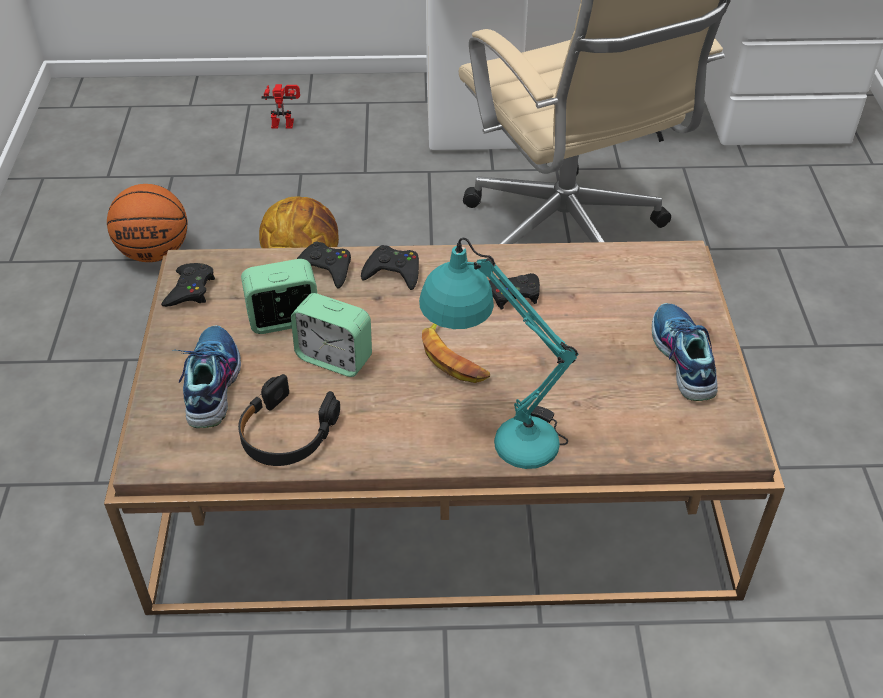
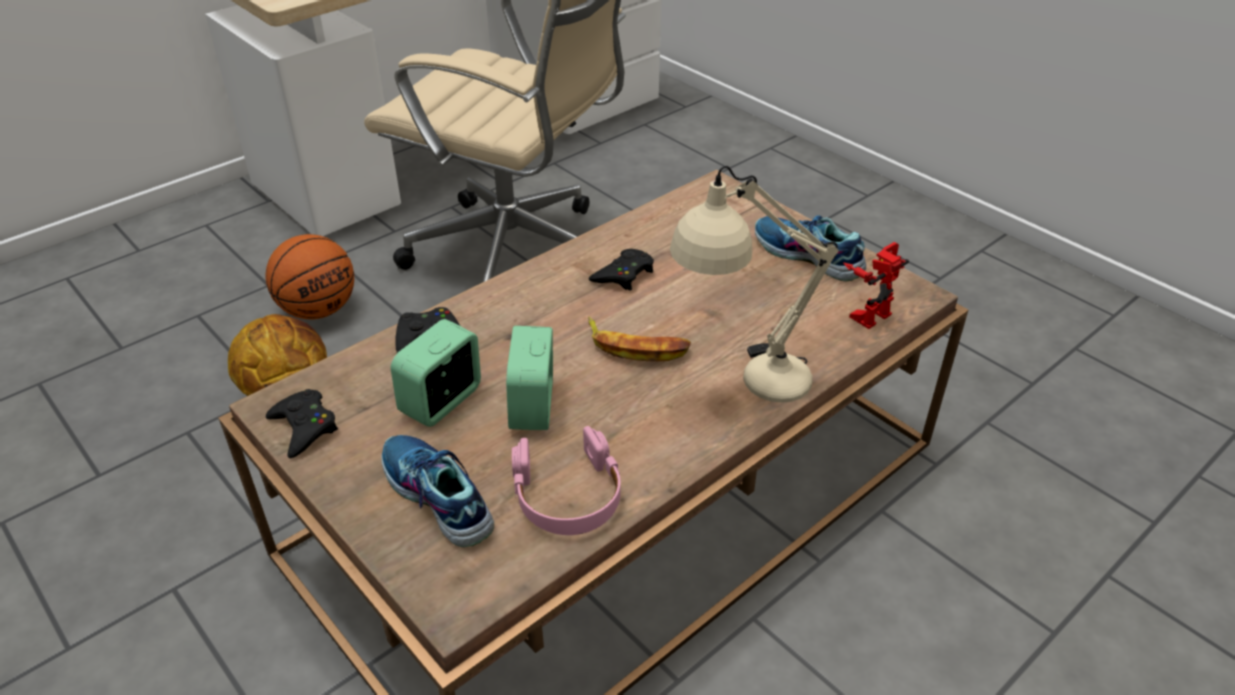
camera: 40 degrees left, 5 degrees down
basketball [107,184,188,262] -> basketball moved to [266,234,354,319]
black headphones [238,374,340,466] -> pink headphones [512,426,621,535]
toy robot [262,84,300,129] -> toy robot moved to [843,242,909,329]
alarm clock [291,293,372,377] -> alarm clock turned 105 degrees clockwise [506,326,553,430]
black game controller [361,245,419,290] -> none
turquoise table lamp [419,238,578,469] -> beige table lamp [670,166,839,403]

